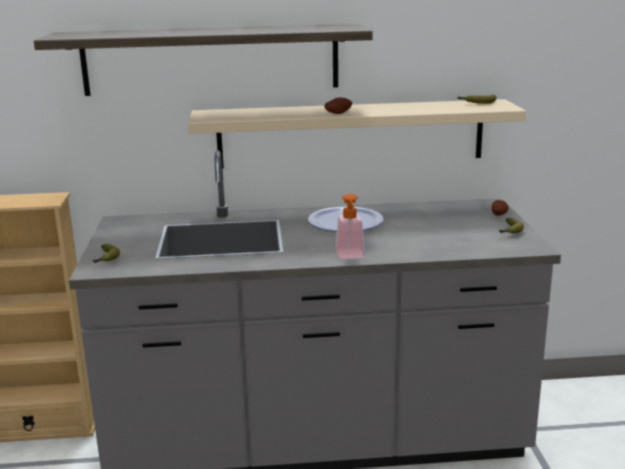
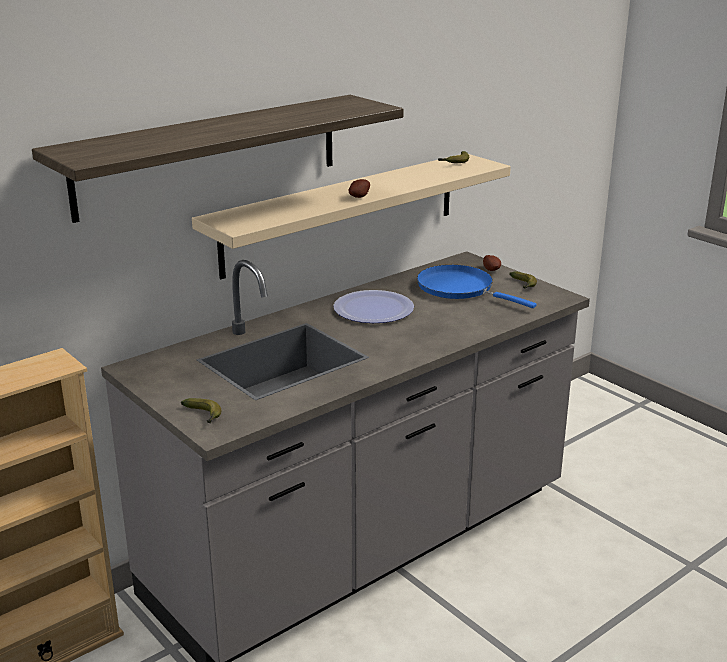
camera: 35 degrees left, 5 degrees up
soap dispenser [335,194,365,259] -> none
none -> blue frying pan [417,265,536,308]

